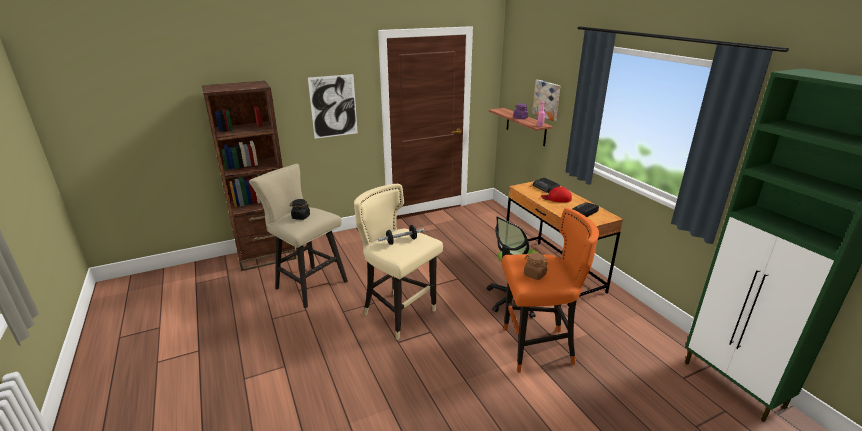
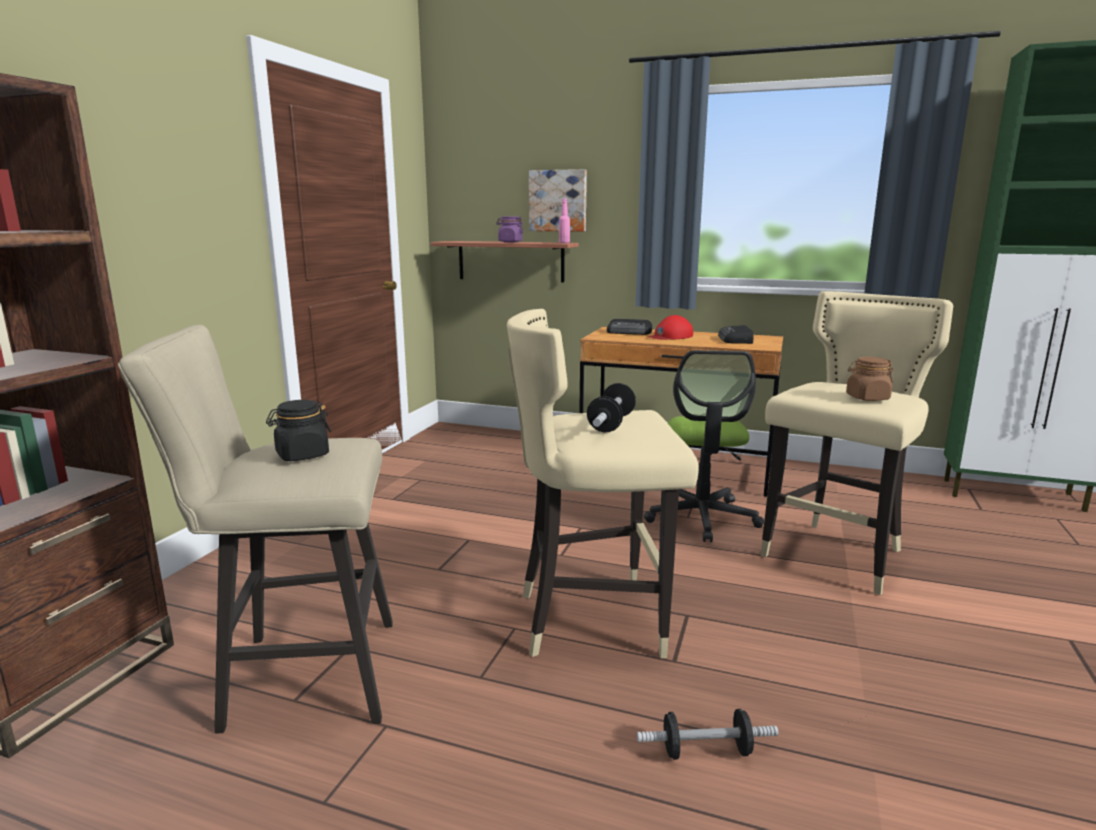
camera: 45 degrees left, 10 degrees down
picture [308,74,358,139] -> none
orange stool [502,208,599,373] -> beige stool [760,291,953,596]
none -> dumbbell [637,709,778,760]

